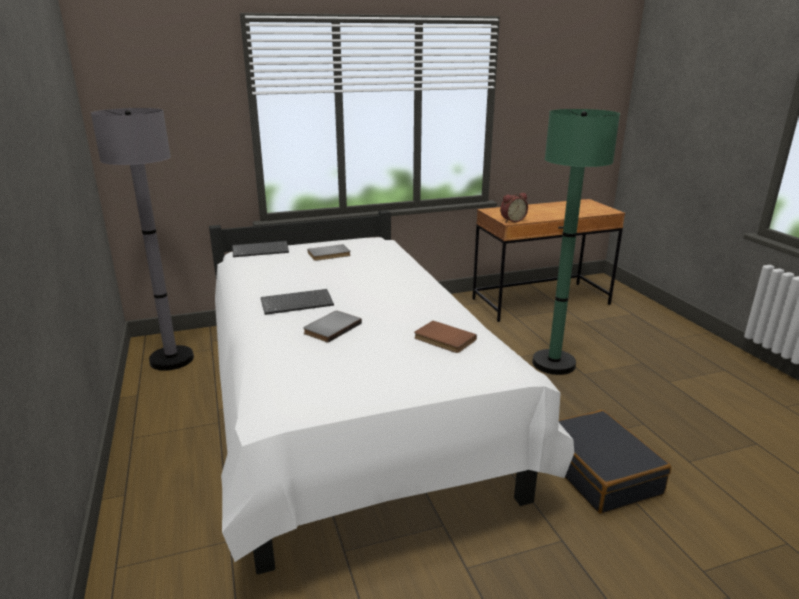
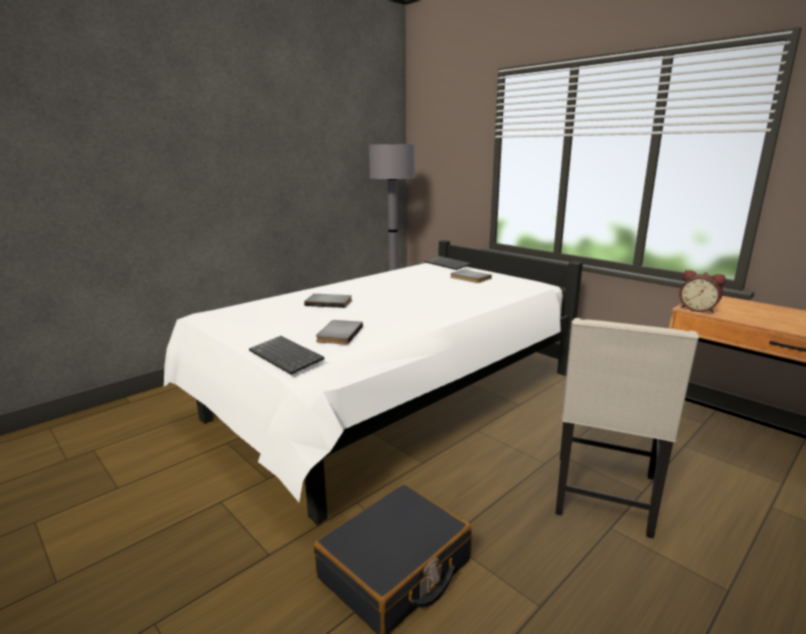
camera: 65 degrees right, 5 degrees down
keyboard [261,289,334,315] -> keyboard moved to [249,336,324,375]
brown book [414,321,477,353] -> grey book [316,320,363,345]
green floor lamp [532,109,620,375] -> beige chair [556,318,700,538]

